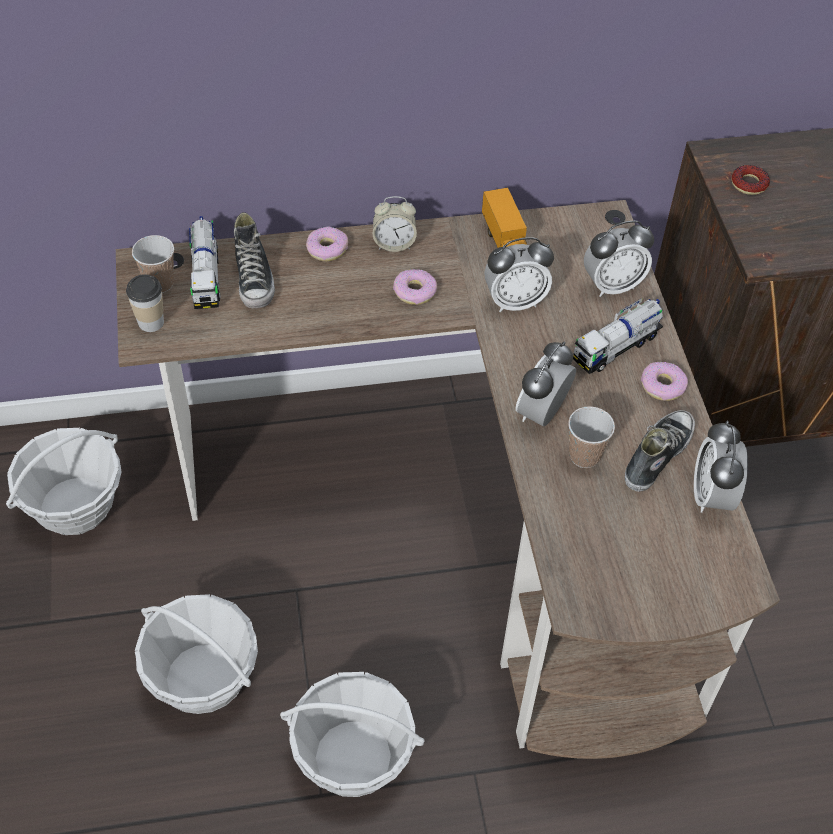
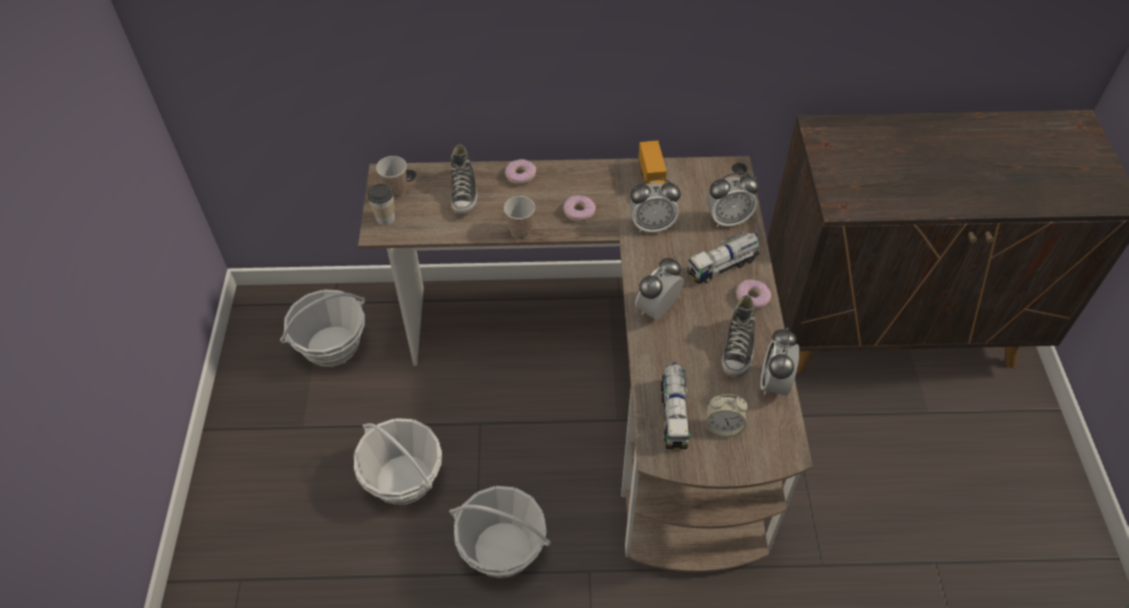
camera: 10 degrees right, 0 degrees up
toy truck [189,216,221,309] -> toy truck moved to [661,362,690,449]
alarm clock [373,196,417,252] -> alarm clock moved to [706,394,748,437]
cup [568,406,615,468] -> cup moved to [504,196,535,239]
shoe [625,410,695,492] -> shoe turned 150 degrees clockwise [721,295,755,378]
donut [732,165,770,195] -> none

